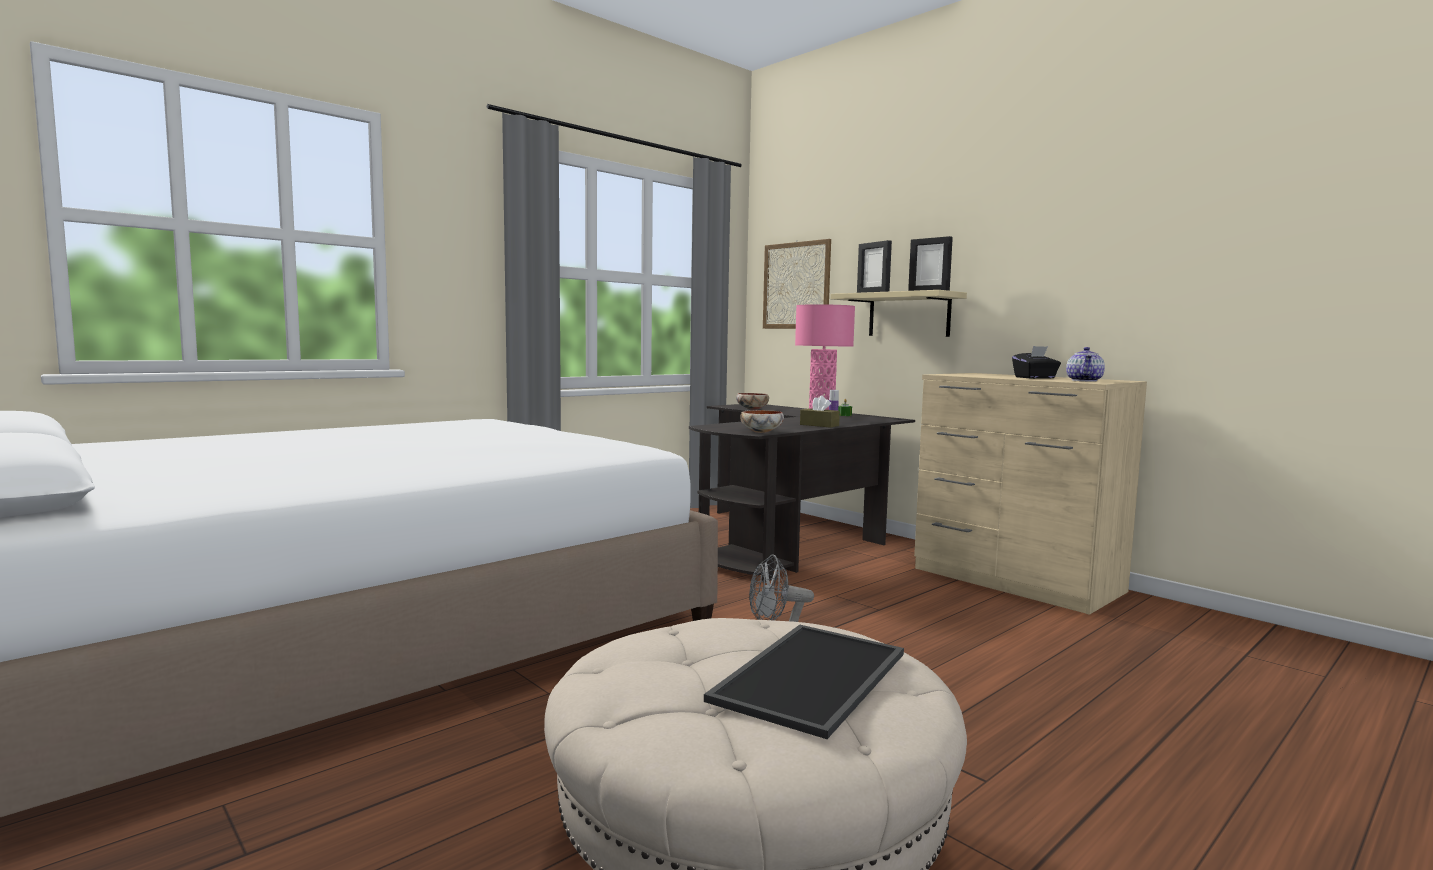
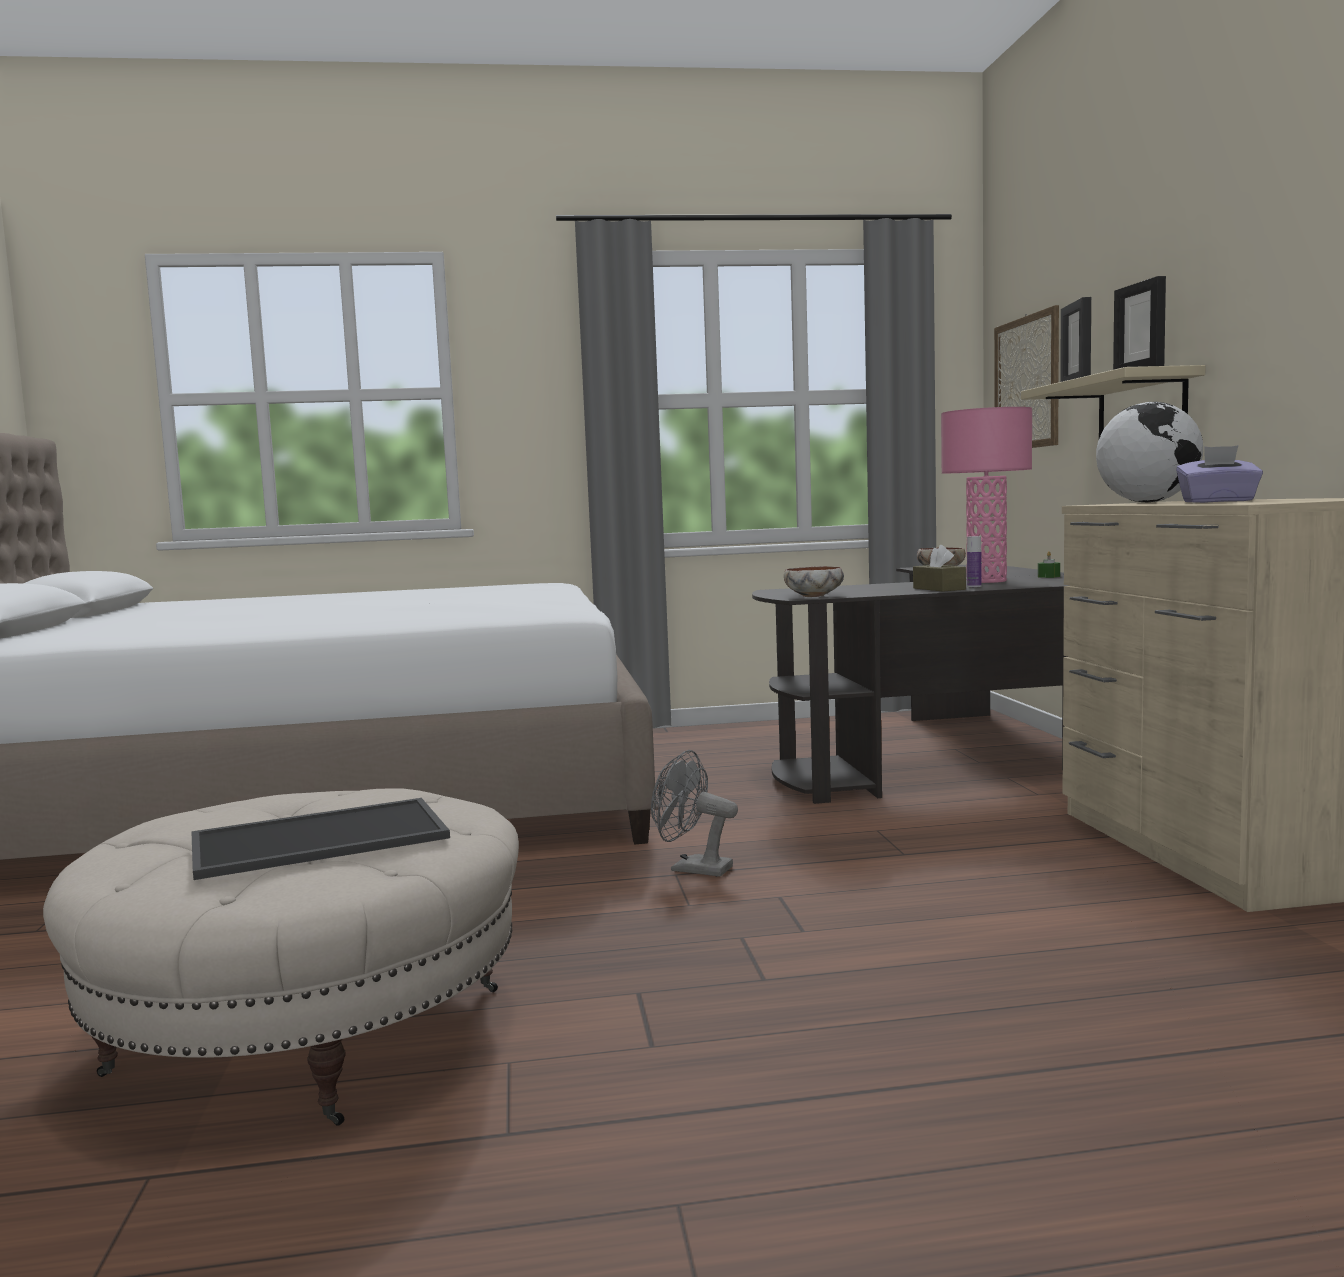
camera: 35 degrees right, 0 degrees up
black tissue box [1012,346,1061,379] -> purple tissue box [1176,445,1263,503]
teapot [1066,347,1105,382] -> none
none -> globe [1096,402,1203,502]

